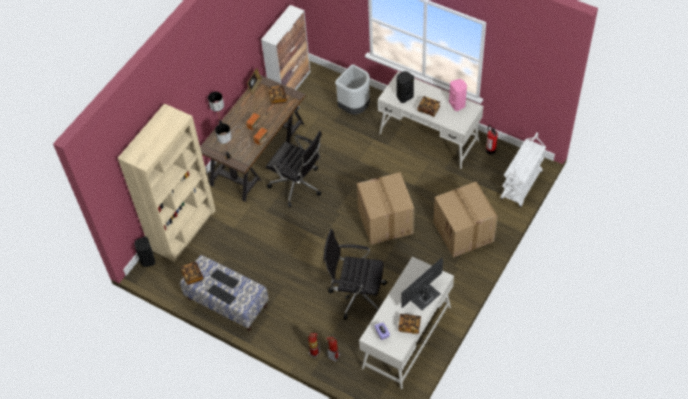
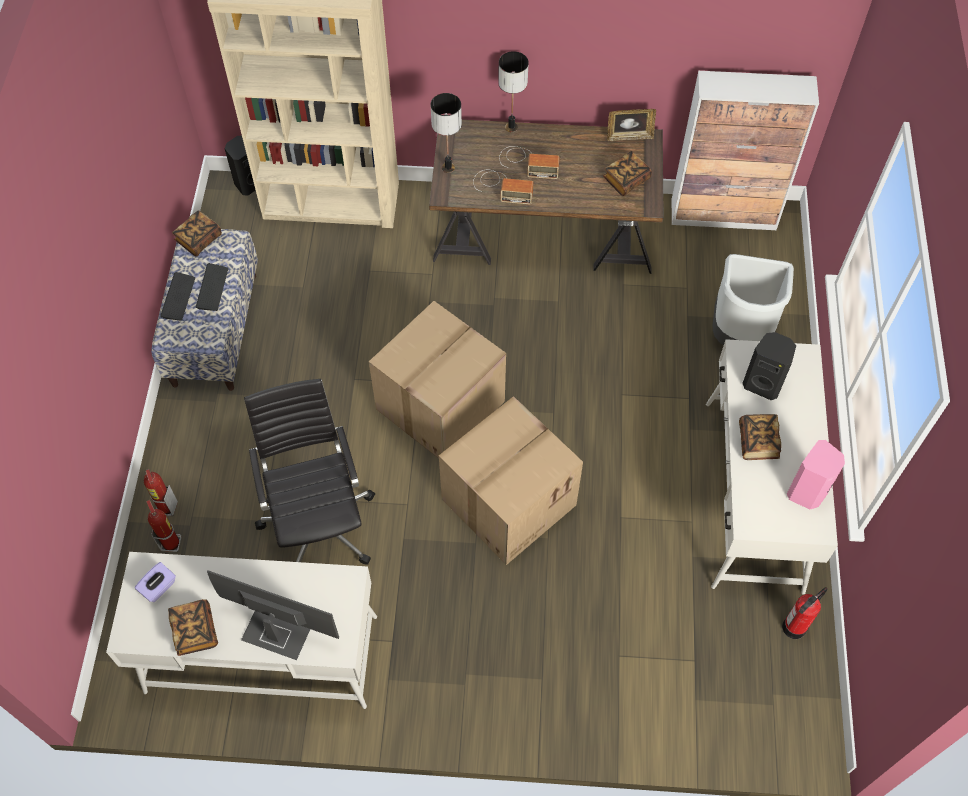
camera: 60 degrees right, 5 degrees up
black office chair [266,131,322,207] -> none
cardboard box [433,182,498,258] -> cardboard box moved to [369,301,506,458]
white cart [501,132,546,208] -> none

